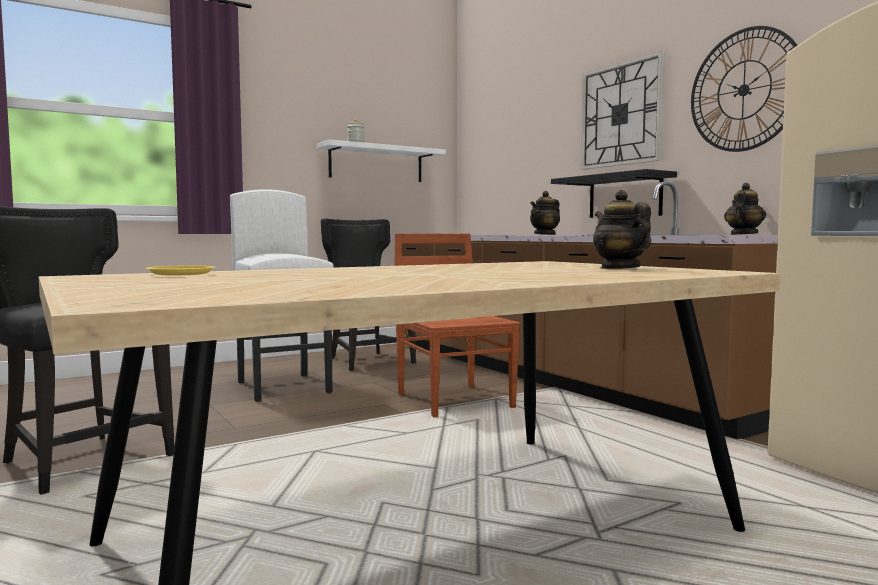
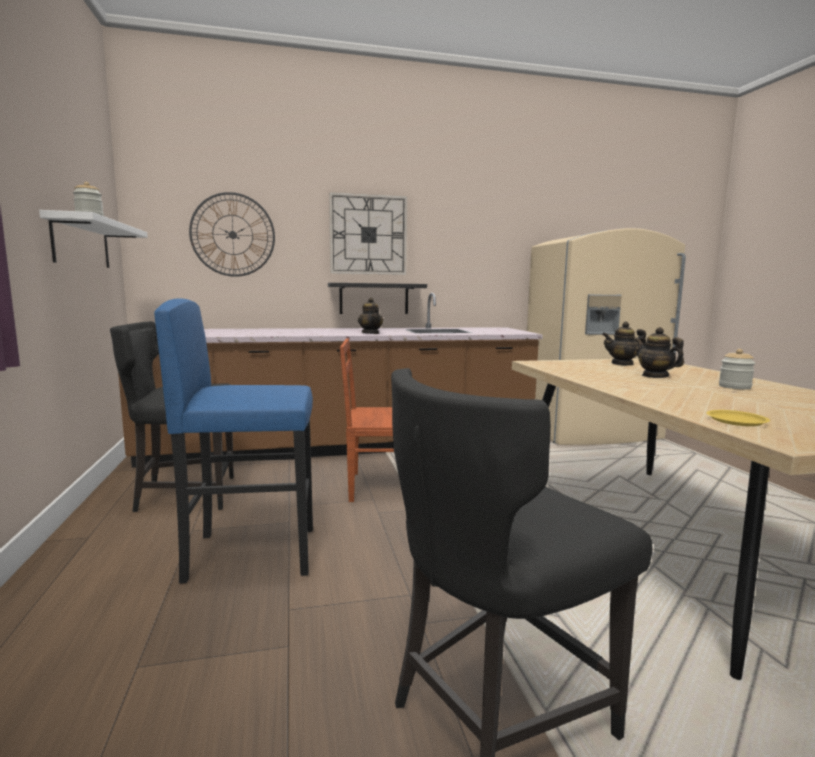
camera: 70 degrees left, 5 degrees up
white stool [230,189,333,402] -> blue stool [154,298,313,584]
wall clock [691,26,798,152] -> wall clock moved to [189,192,275,277]
teapot [724,183,766,235] -> teapot moved to [634,327,684,378]
none -> jar [719,349,755,390]

